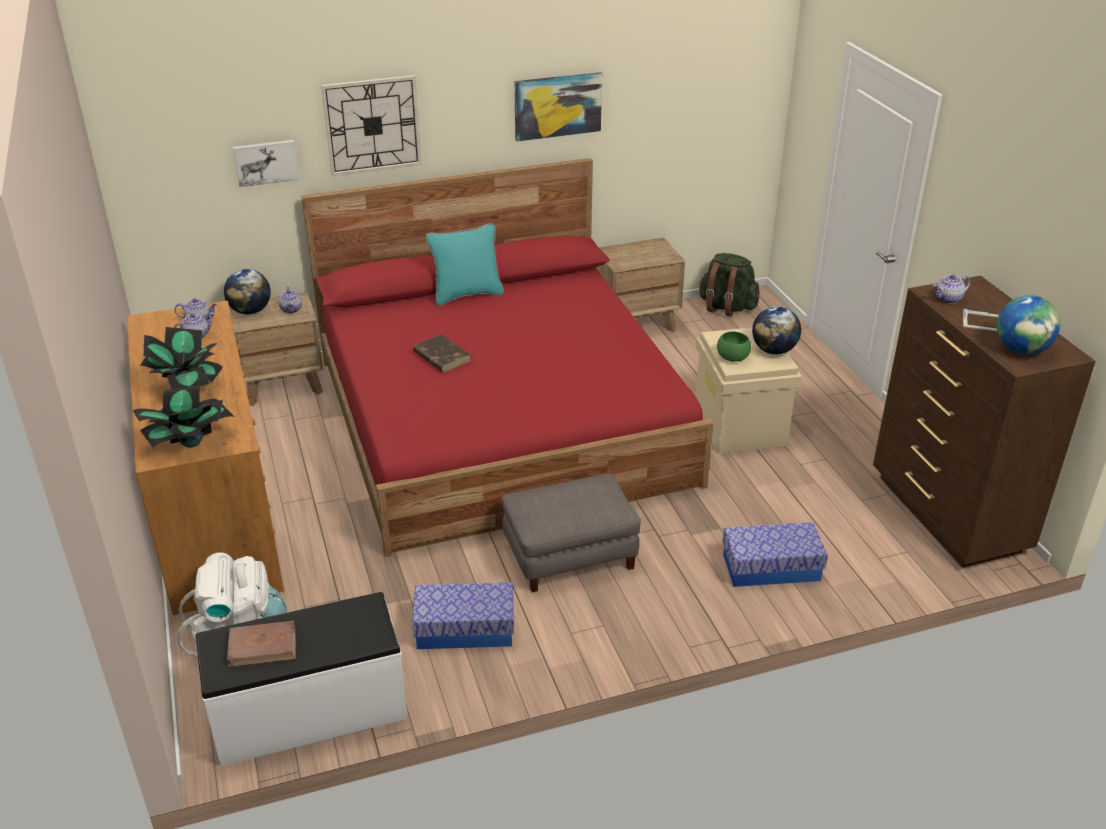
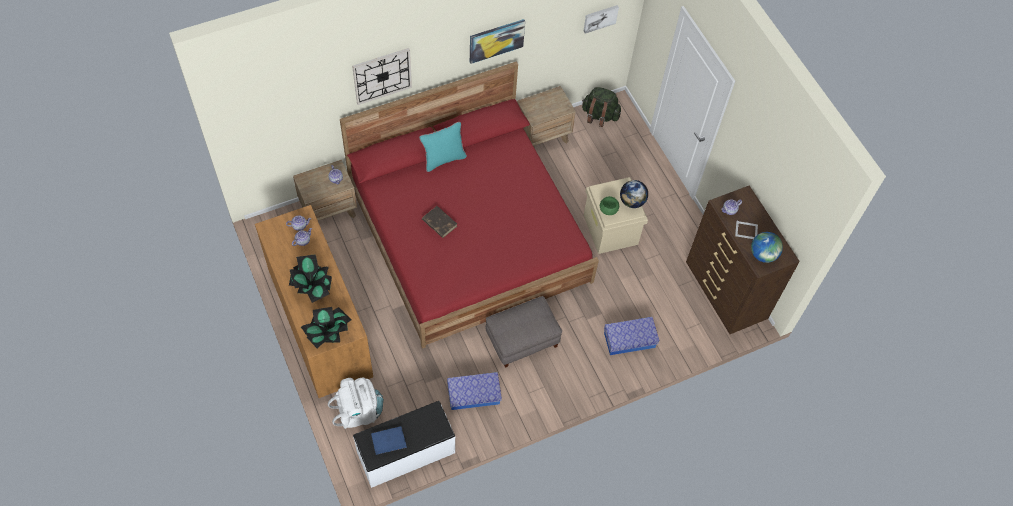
camera: 10 degrees left, 25 degrees up
globe [224,269,271,314] -> none
brown book [227,621,296,667] -> blue book [371,426,407,455]
picture [233,140,299,187] -> picture moved to [583,5,619,34]

